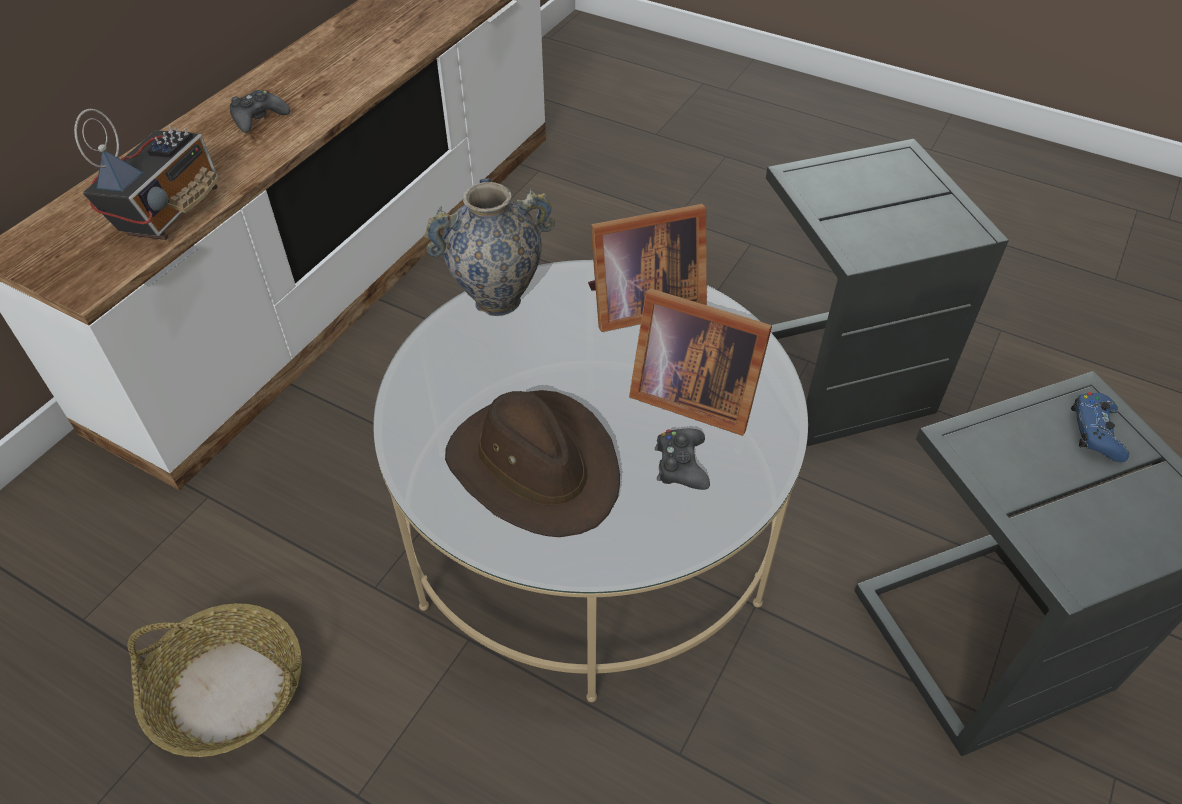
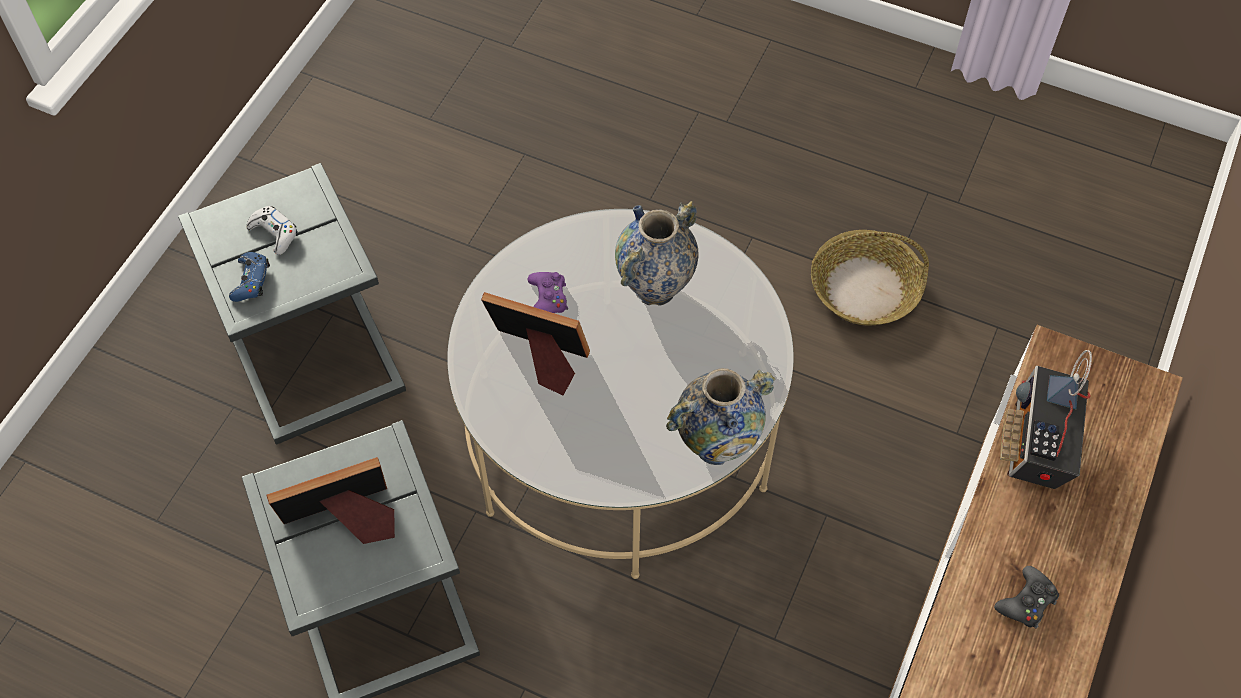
camera: 175 degrees right, 10 degrees up
brown hat [445,390,620,537] -> vase [615,201,699,306]
picture frame [588,204,707,332] -> picture frame moved to [266,457,395,544]
black game controller [655,429,710,490] -> purple game controller [528,272,568,313]
none -> white game controller [246,206,298,255]

